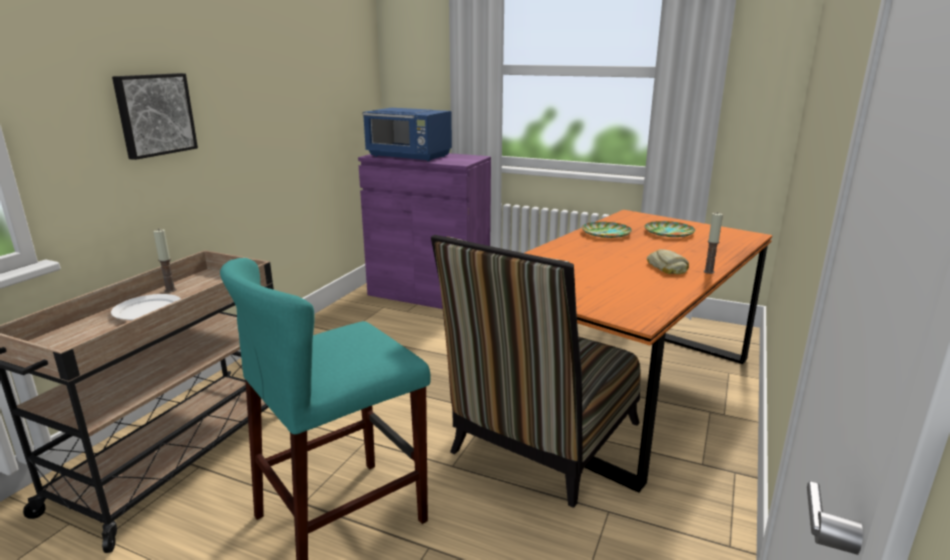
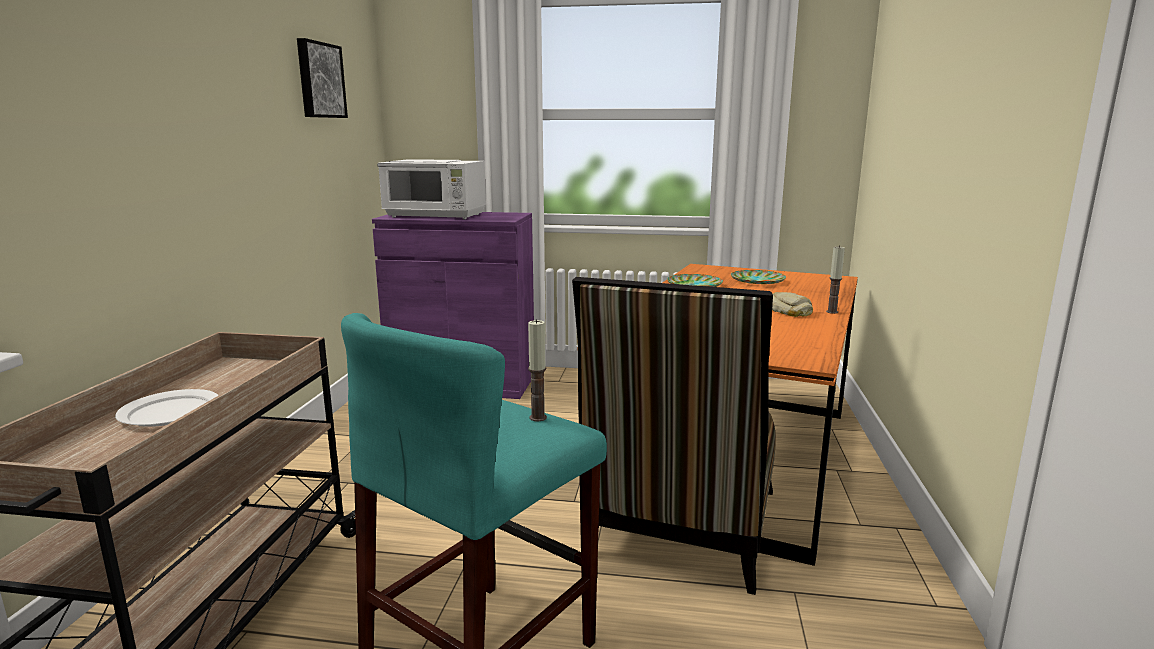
camera: 15 degrees left, 5 degrees down
picture [112,73,198,160] -> picture moved to [297,38,348,118]
candle [153,229,176,293] -> candle moved to [528,319,547,422]
blue microwave [362,108,452,162] -> white microwave [377,159,486,219]

